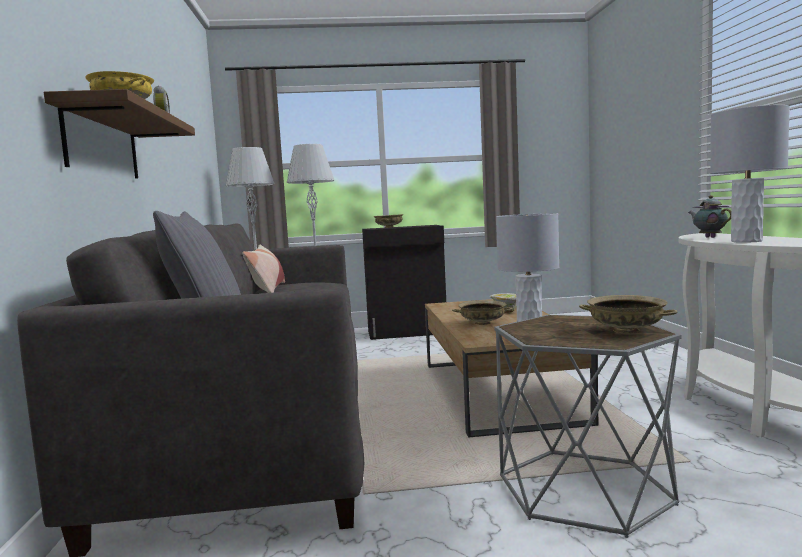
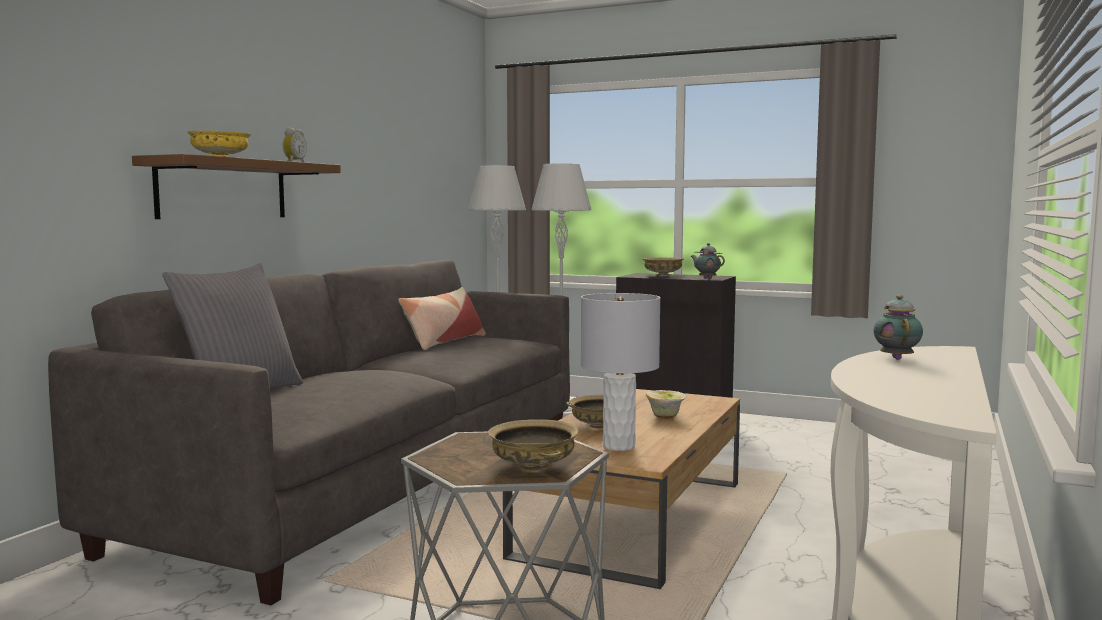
camera: 30 degrees right, 0 degrees up
grey table lamp [710,105,790,243] -> none
none -> teapot [690,243,725,279]

